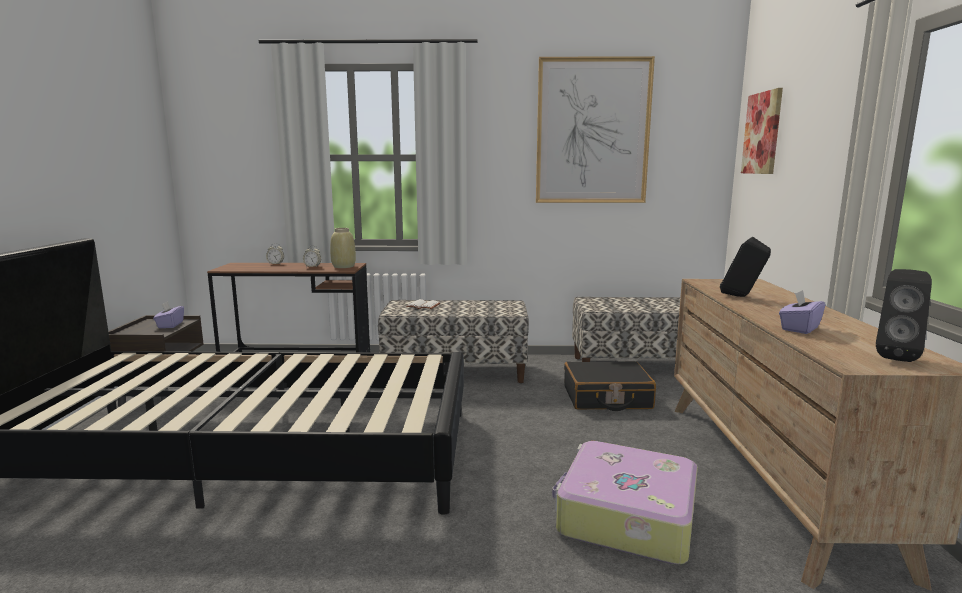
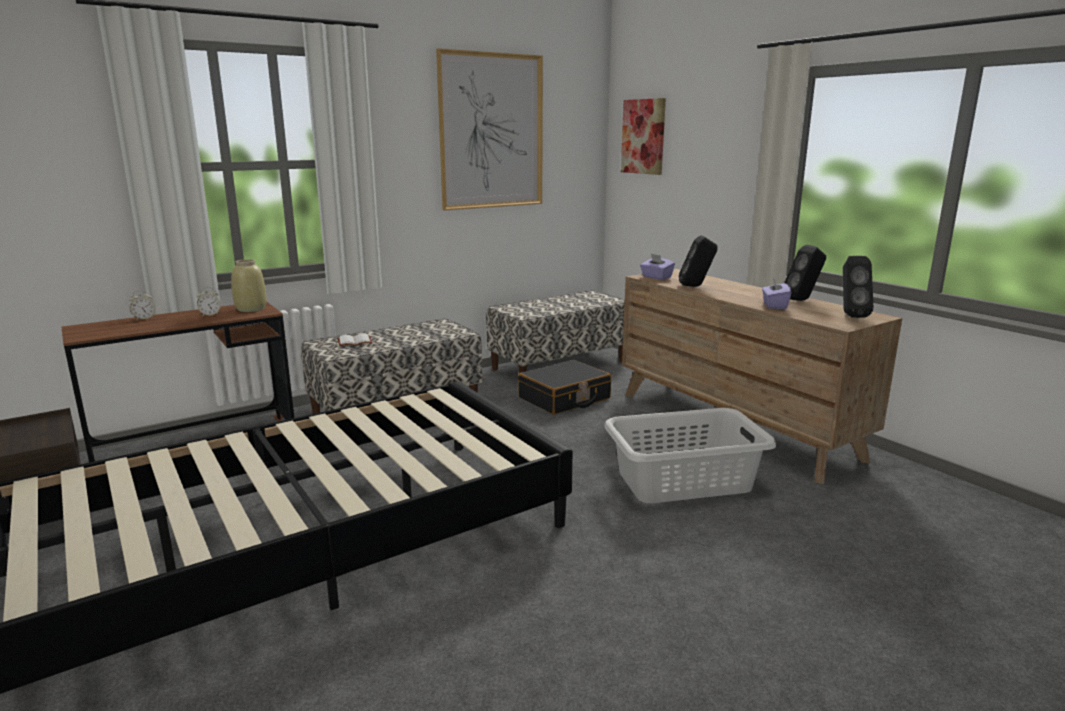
camera: 35 degrees left, 5 degrees up
purple tissue box [153,301,184,328] -> purple tissue box moved to [640,254,675,280]
suitcase [552,441,698,564] -> grey laundry basket [604,408,776,503]
none -> black speaker [784,245,826,301]

